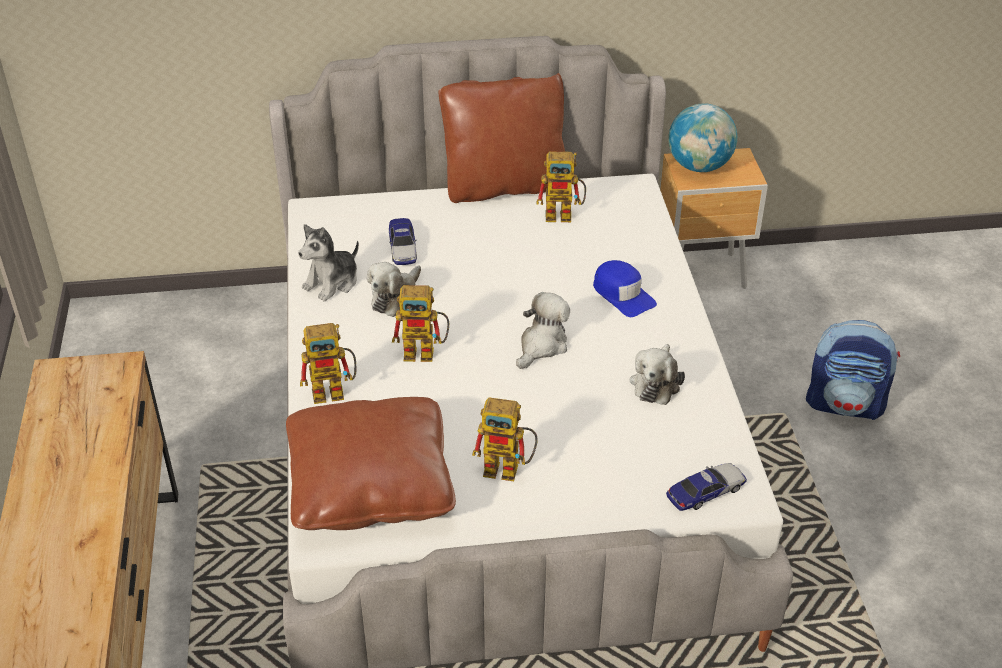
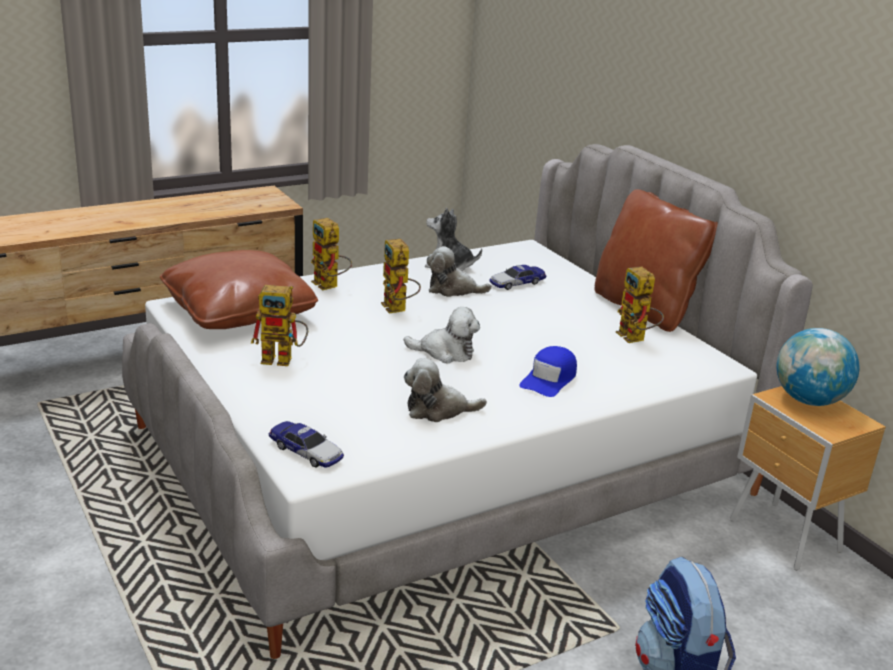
camera: 65 degrees right, 15 degrees down
toy robot [472,398,538,481] -> toy robot turned 75 degrees counterclockwise [251,285,308,366]

